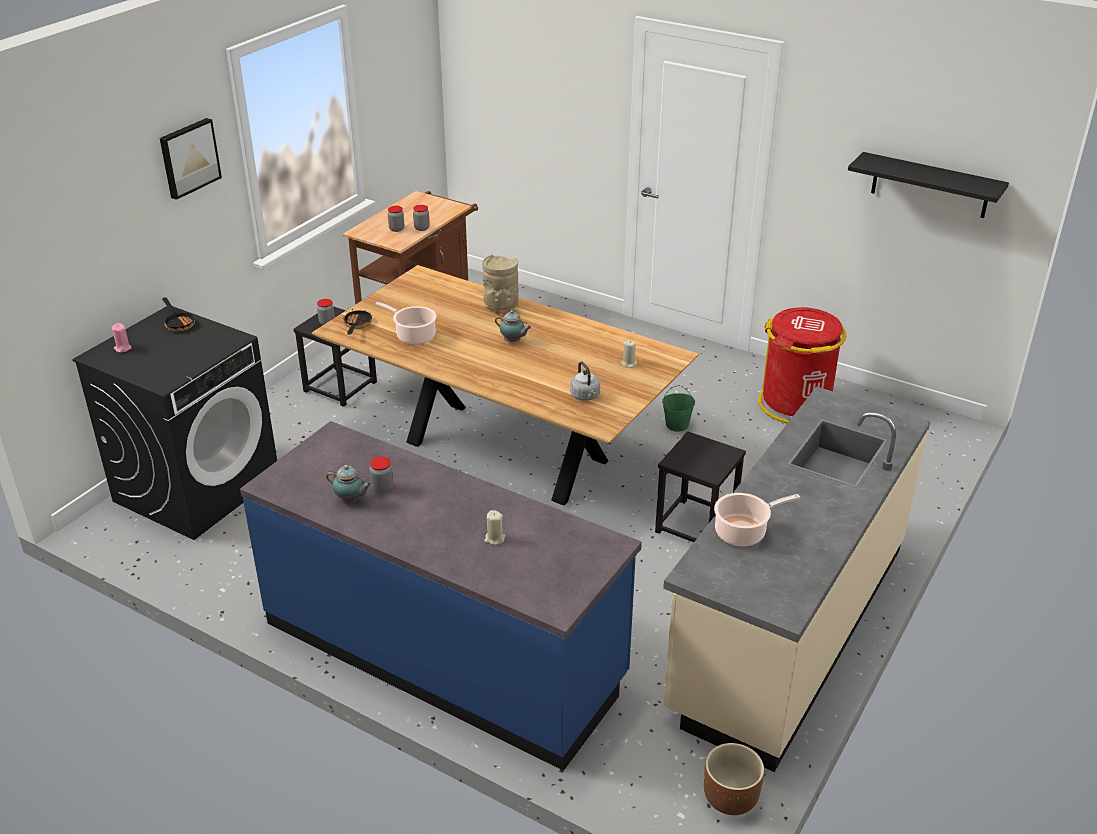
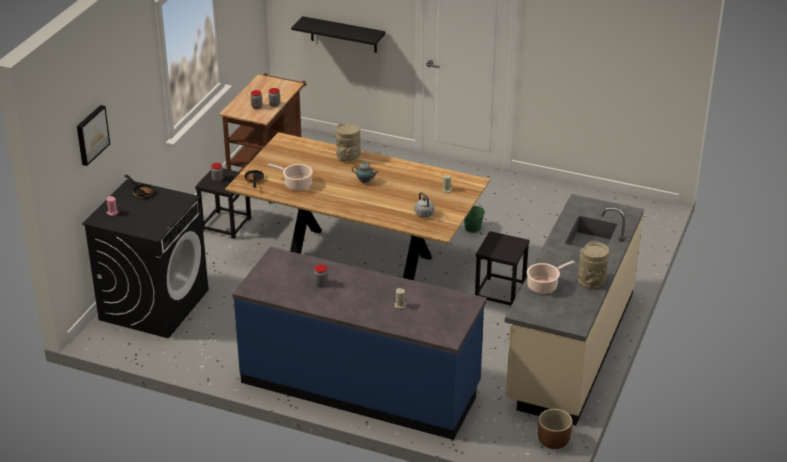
camera: 10 degrees left, 0 degrees up
picture [160,118,222,200] -> picture moved to [77,105,110,166]
teapot [326,465,372,503] -> none
red trash can [758,307,846,424] -> none
black shelf [848,152,1009,218] -> black shelf moved to [291,16,386,53]
none -> beige vase [578,241,609,288]

